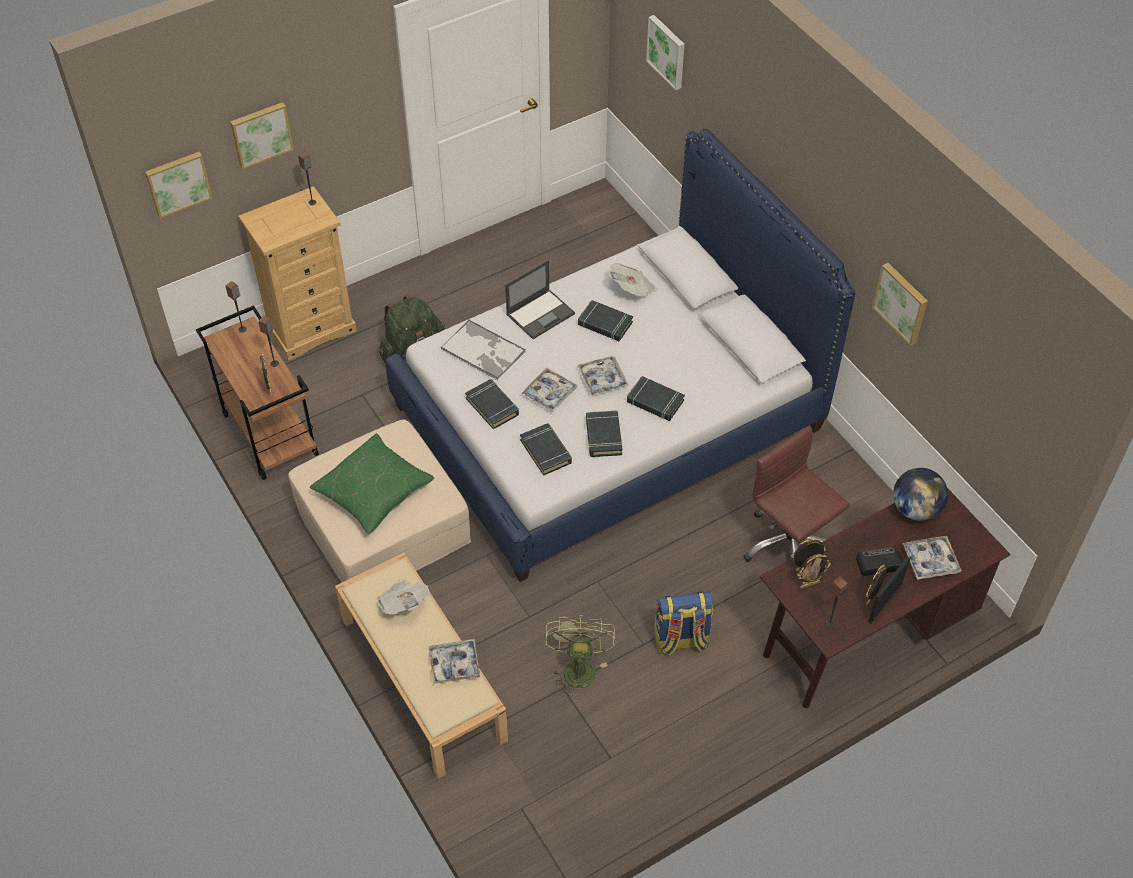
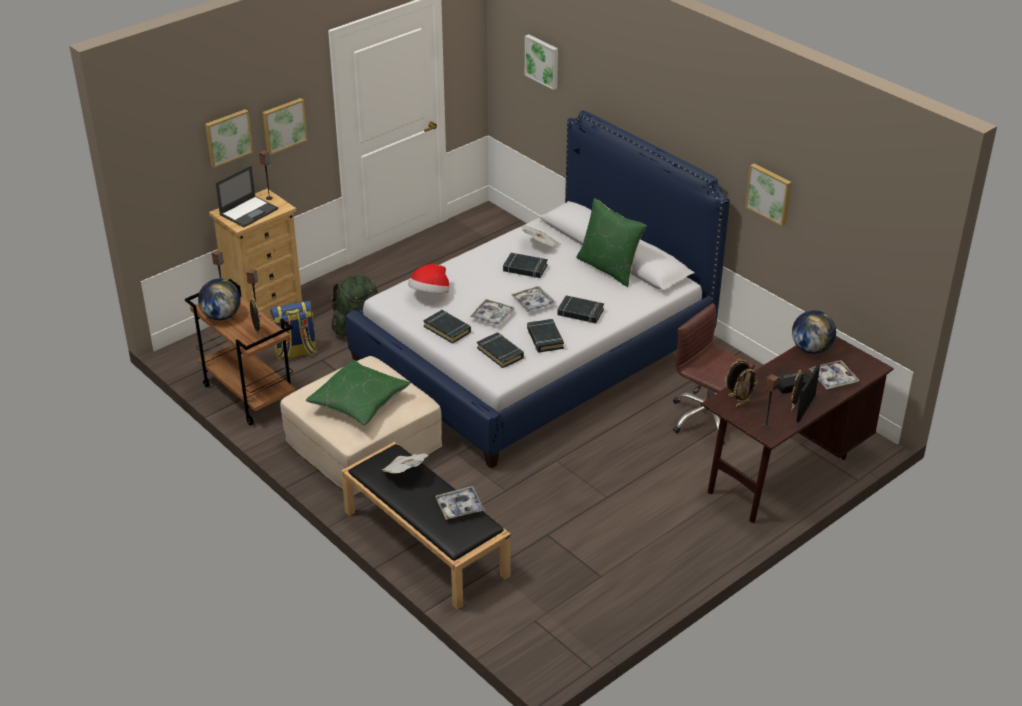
camera: 10 degrees left, 15 degrees down
picture [145,152,212,218] -> picture moved to [262,98,308,155]
beige bench [335,553,508,779] -> black bench [341,442,511,610]
tray [441,319,526,380] -> hat [408,264,450,294]
laptop [505,260,575,339] -> laptop moved to [216,166,278,227]
green fan [544,615,616,697] -> none
backpack [654,591,713,655] -> backpack moved to [270,301,317,360]
none -> globe [198,279,241,320]
none -> green pillow [576,198,647,287]

